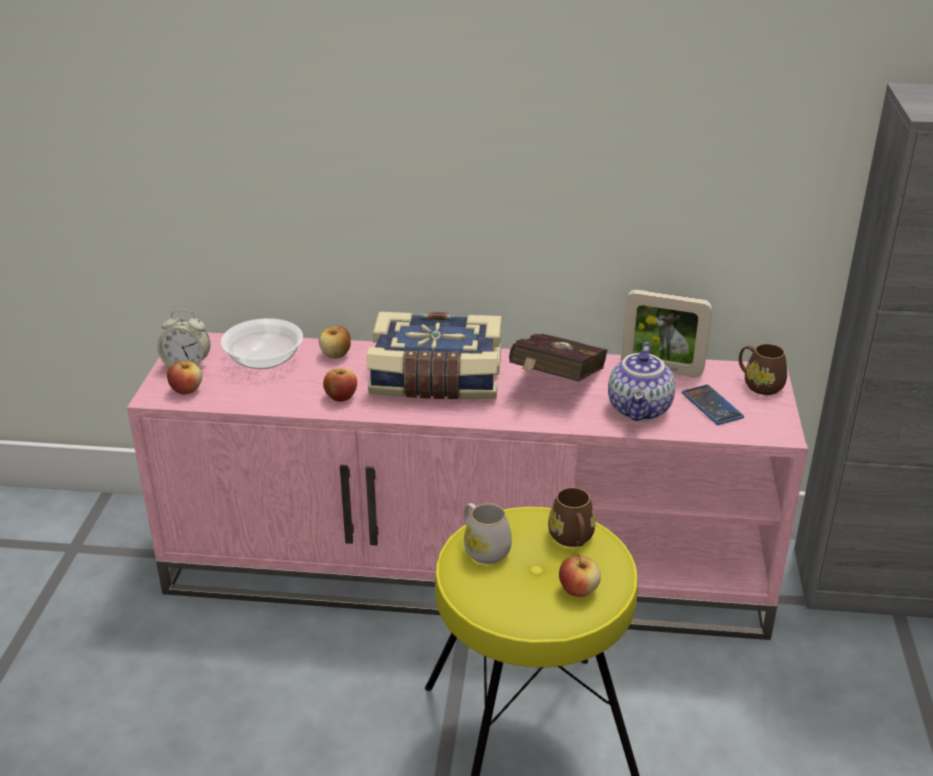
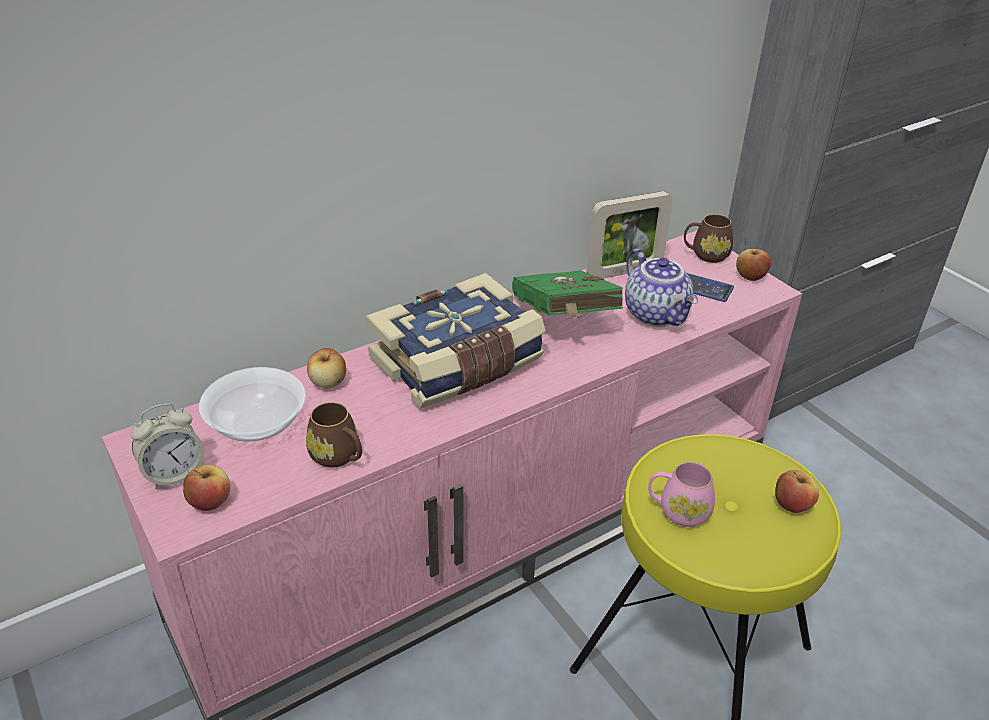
camera: 40 degrees left, 5 degrees up
apple [323,368,357,402] -> apple moved to [736,249,771,281]
white mug [464,503,512,564] -> pink mug [648,462,715,527]
red book [509,334,608,382] -> green book [512,270,623,318]
brown mug [548,487,595,547] -> brown mug moved to [306,402,362,468]

